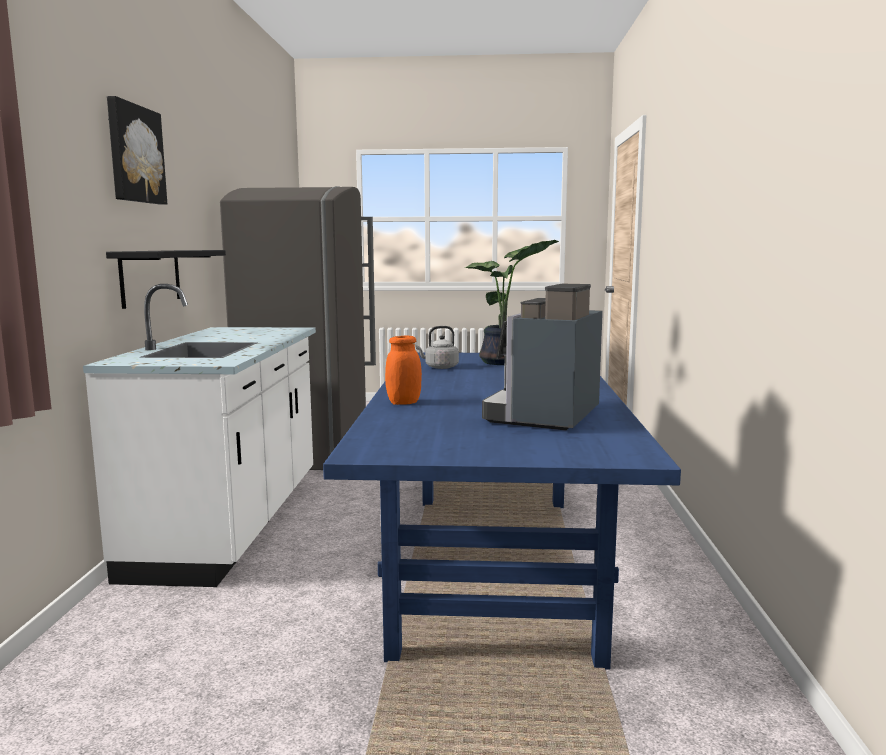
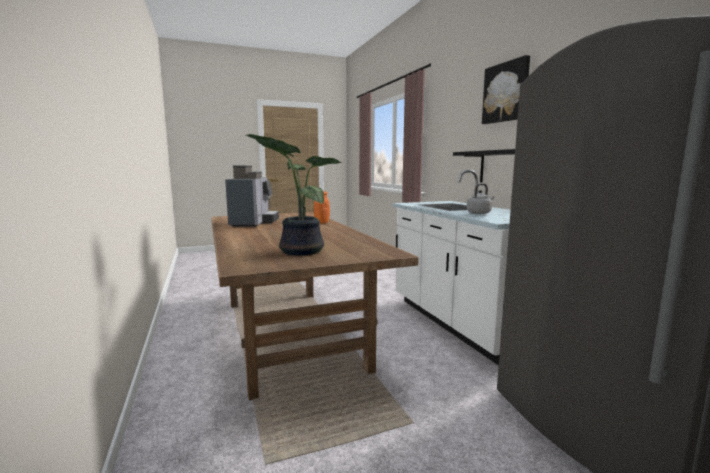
camera: 155 degrees right, 0 degrees up
blue dining table [323,352,681,670] -> brown dining table [211,212,419,401]
grey kettle [415,326,459,369] -> grey kettle moved to [467,183,494,214]

